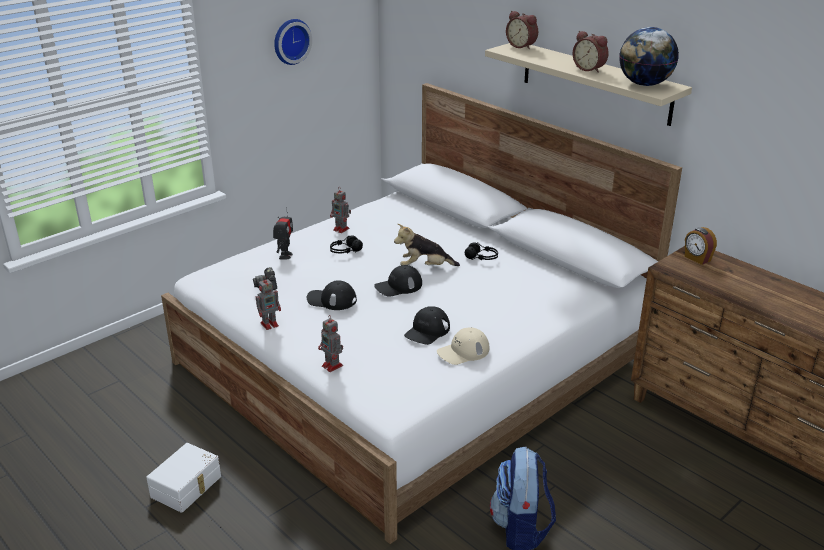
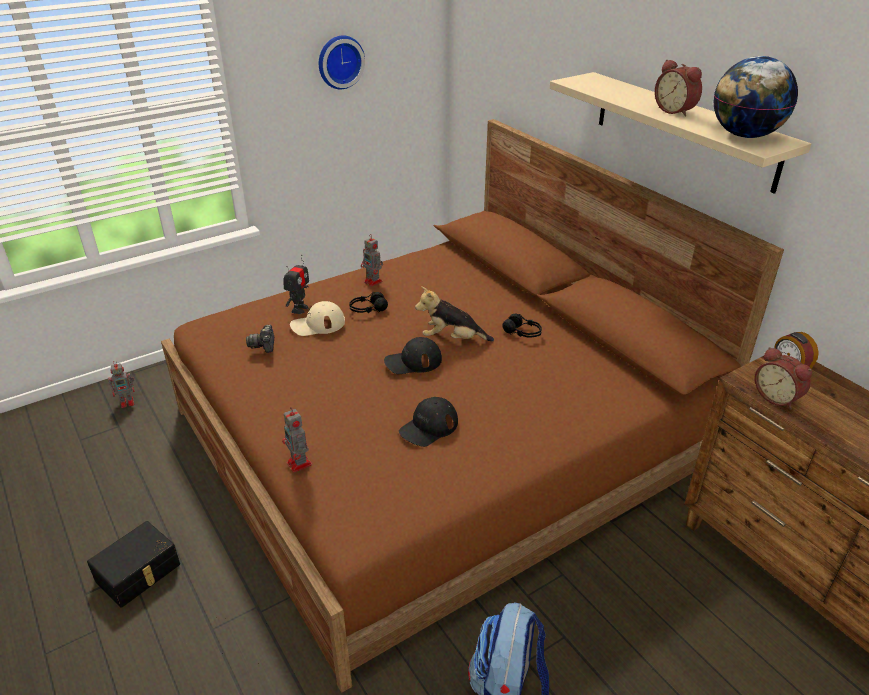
camera: 10 degrees right, 5 degrees up
white storage box [146,443,221,513] -> black storage box [87,521,180,608]
white bed [161,83,682,544] -> brown bed [161,119,784,693]
toy robot [256,276,281,330] -> toy robot moved to [108,361,135,408]
black cap [307,280,357,310] -> none
beige cap [437,327,489,365] -> beige cap moved to [290,301,345,336]
alarm clock [506,11,538,50] -> alarm clock moved to [755,347,812,409]

